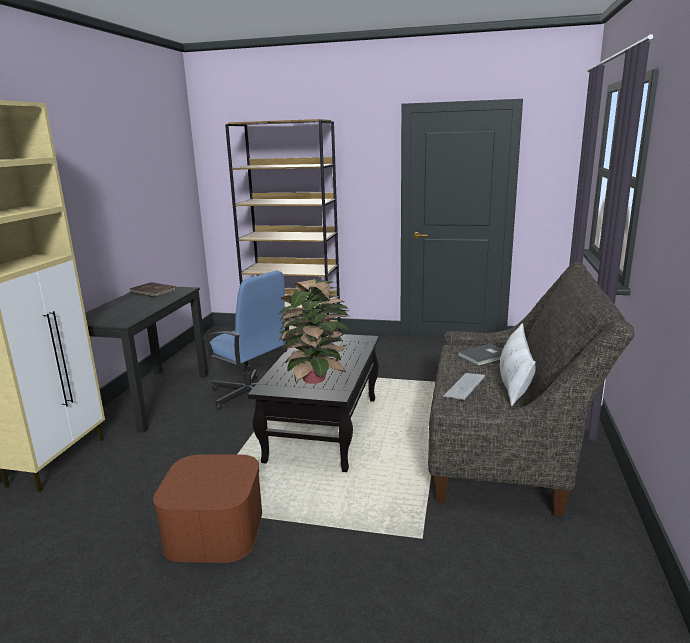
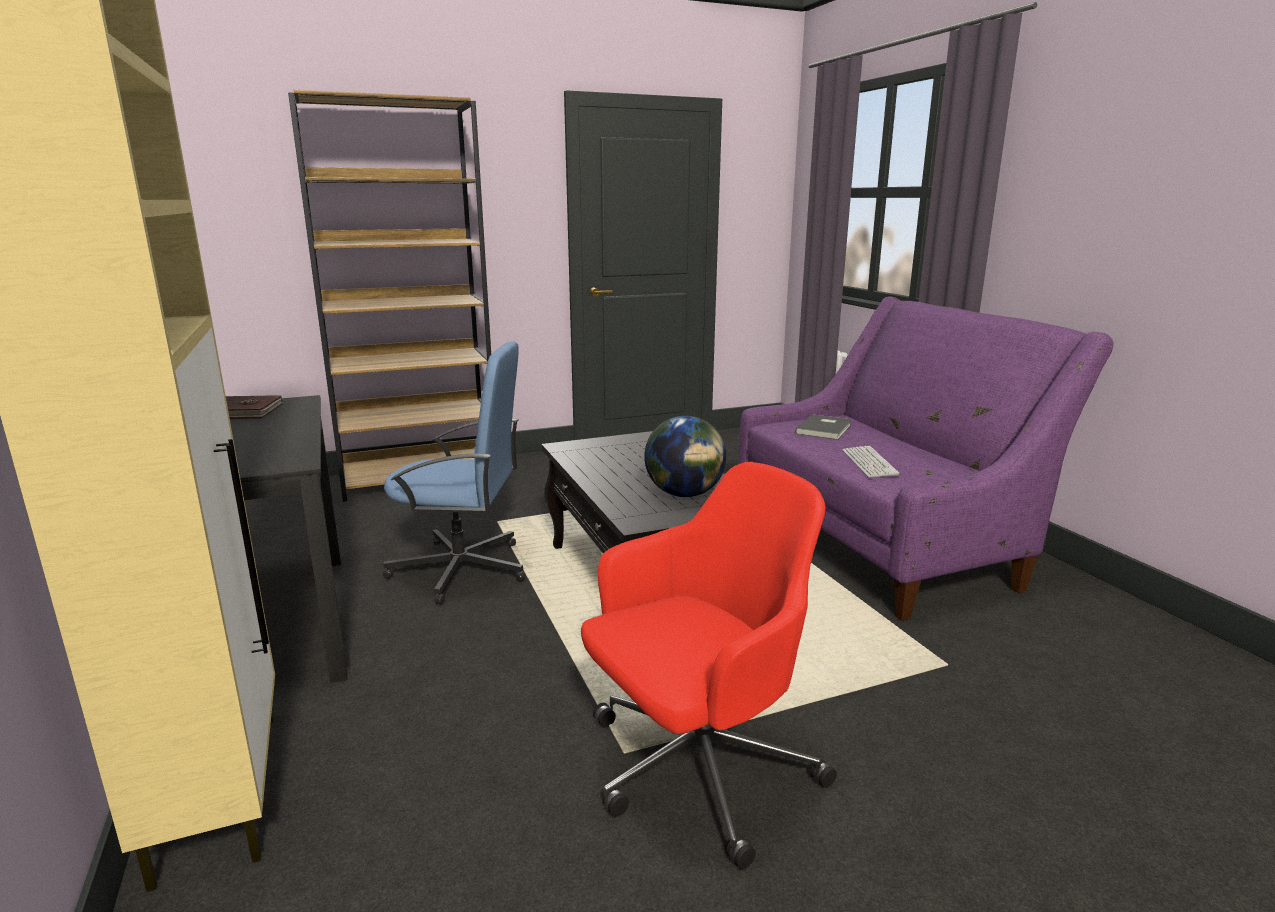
camera: 35 degrees left, 0 degrees up
brown storage box [153,454,262,563] -> red office chair [581,462,837,869]
potted plant [278,279,349,384] -> globe [644,416,726,497]
grey sofa [428,262,635,517] -> purple sofa [739,296,1114,621]
white pillow [500,323,536,406] -> none

